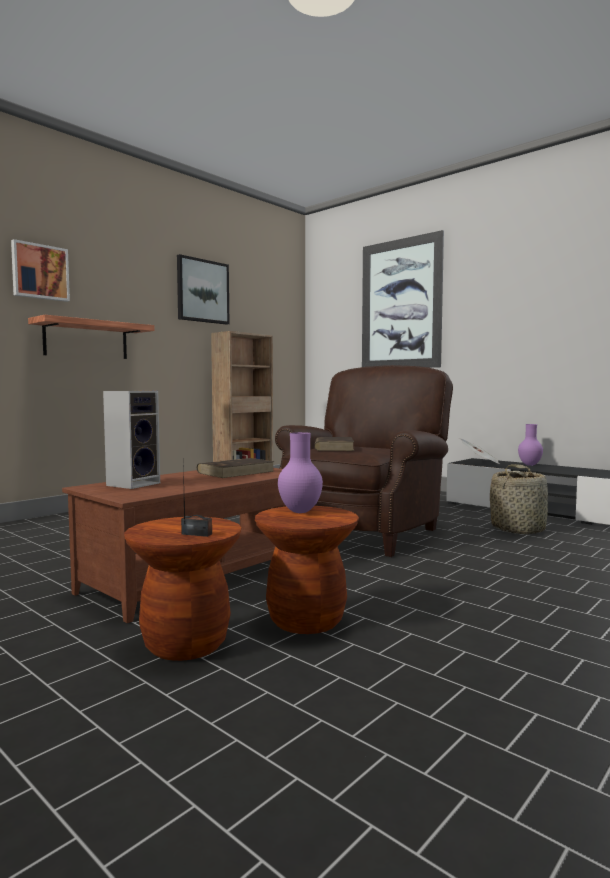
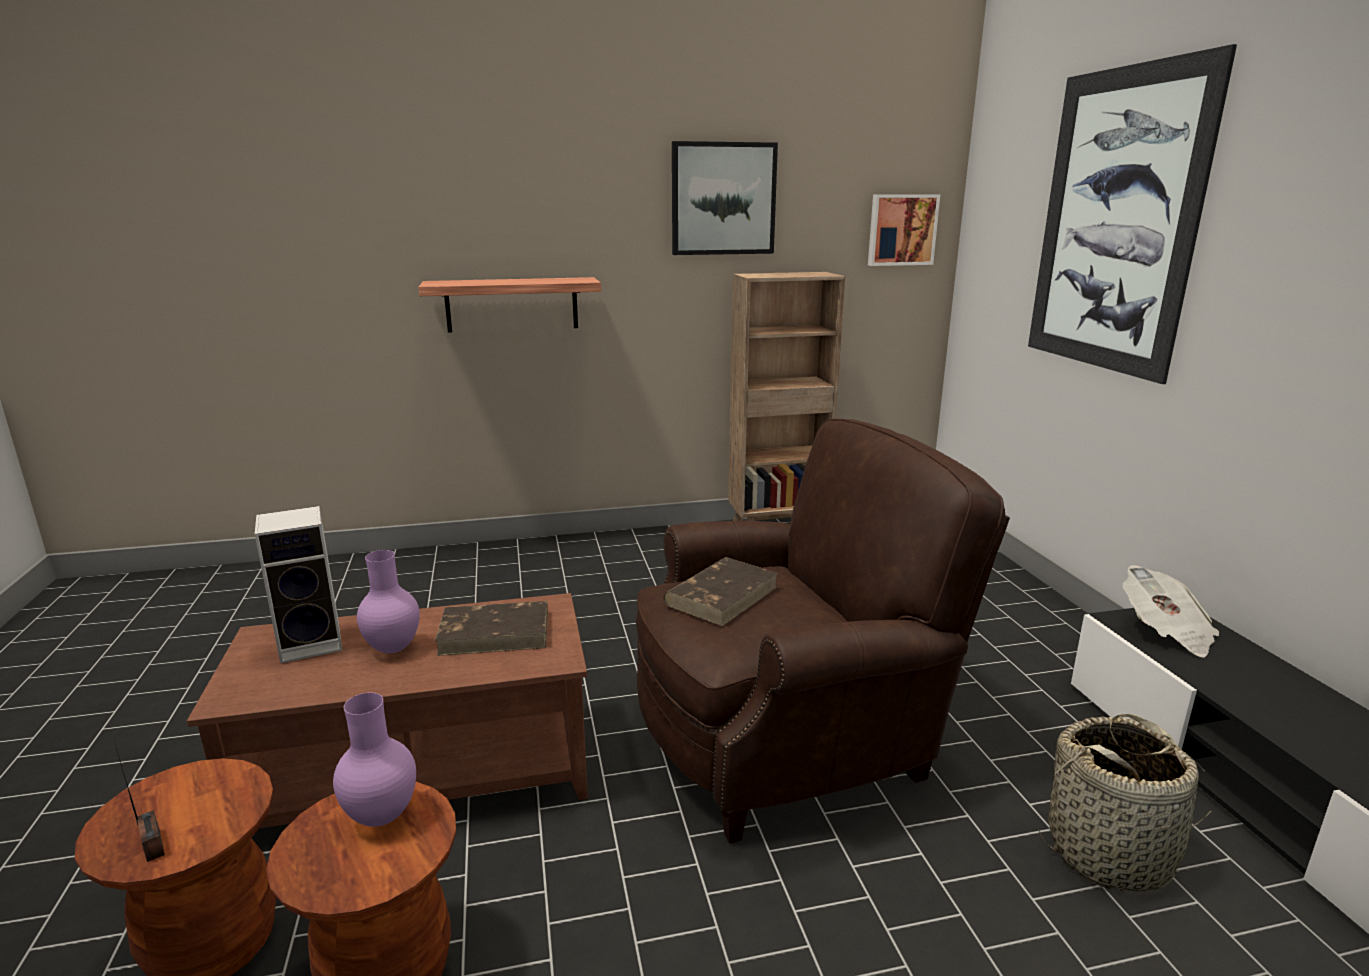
camera: 35 degrees right, 15 degrees up
picture [11,239,70,302] -> picture moved to [868,194,940,266]
purple vase [518,424,543,466] -> purple vase moved to [357,550,420,653]

